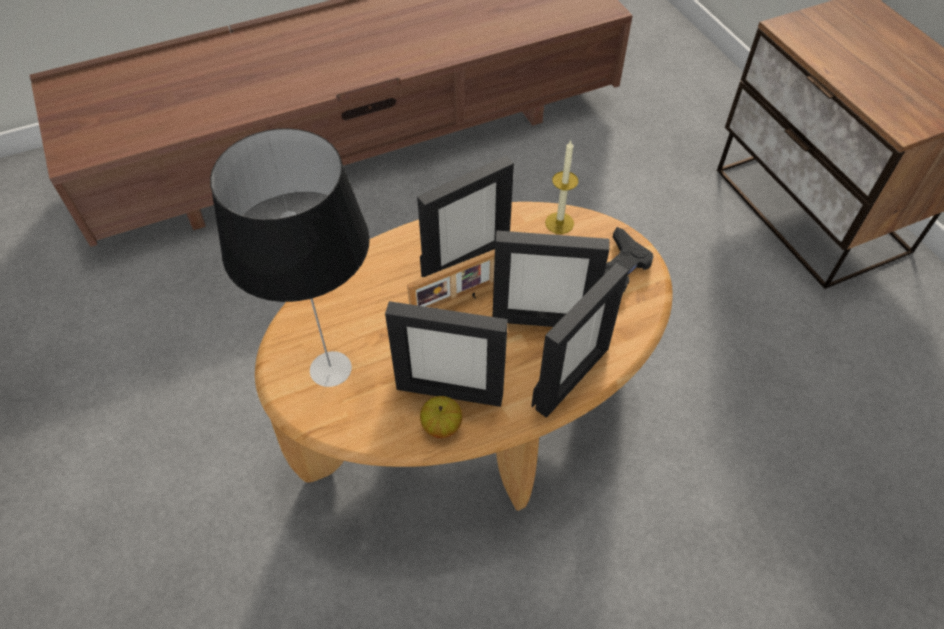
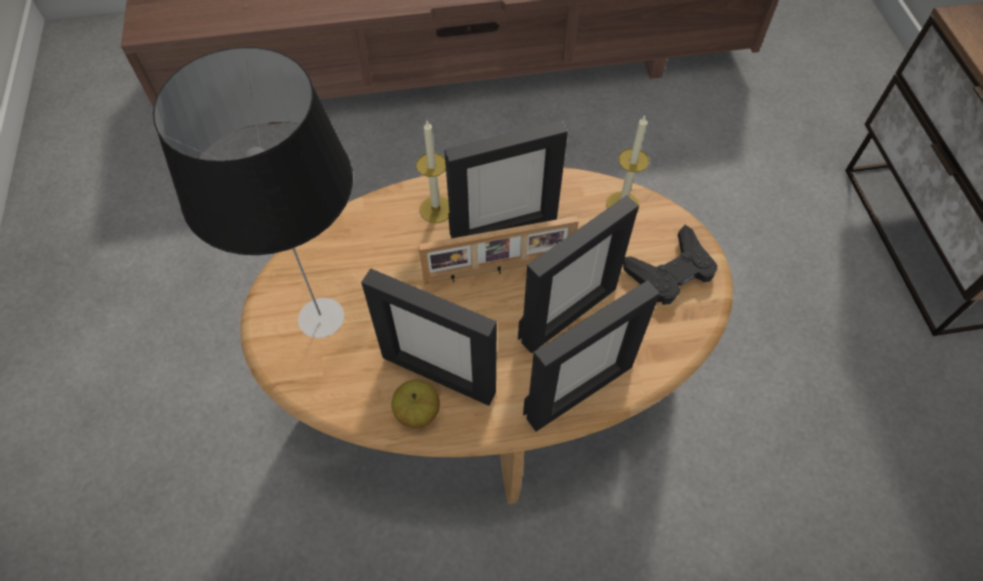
camera: 15 degrees right, 5 degrees up
picture frame [492,231,609,327] -> picture frame turned 60 degrees counterclockwise [518,195,639,353]
none -> candle [416,121,449,223]

